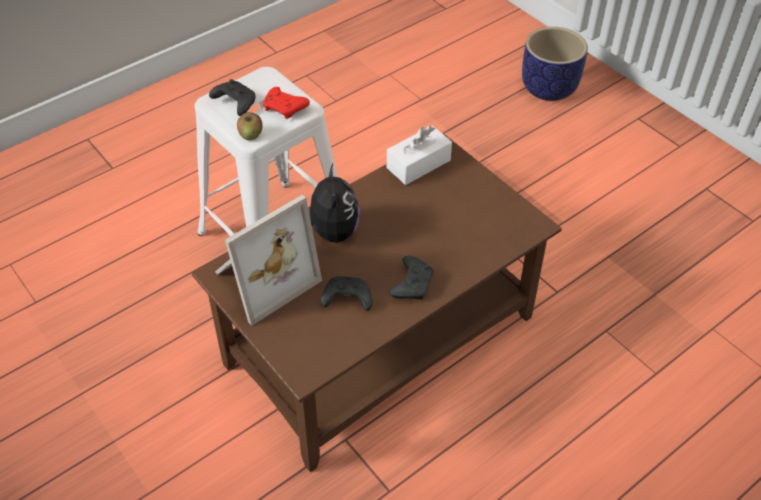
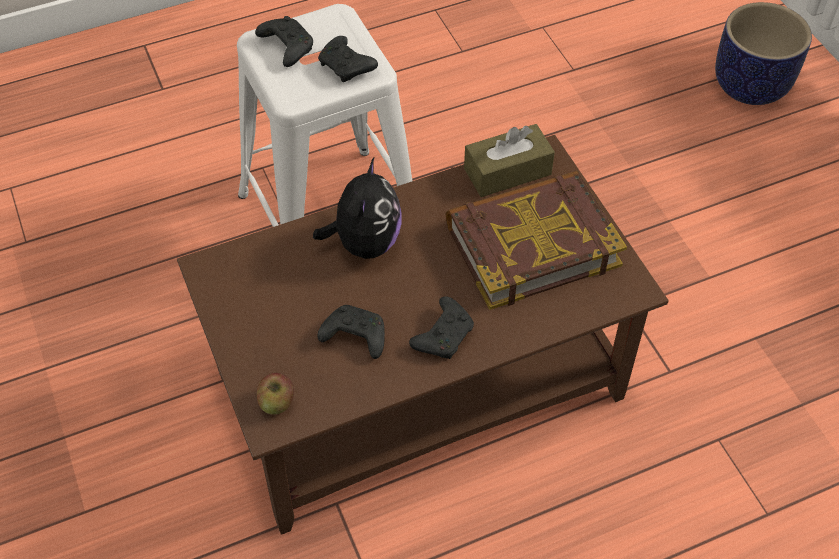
camera: 15 degrees right, 5 degrees up
picture frame [215,195,322,326] -> none
apple [237,112,263,140] -> apple moved to [257,373,294,415]
red game controller [263,87,310,119] -> black game controller [318,36,378,82]
white tissue box [387,125,452,185] -> brown tissue box [464,124,555,197]
none -> book [446,171,627,310]

